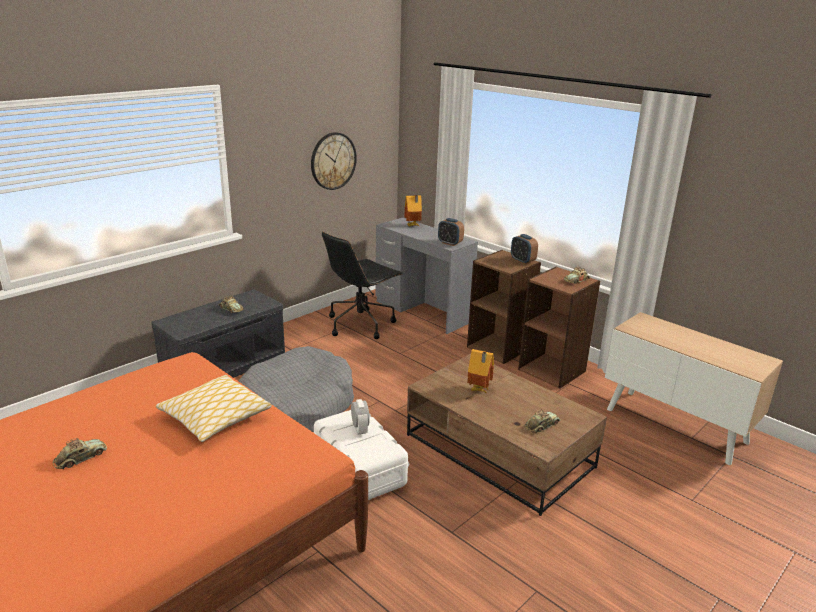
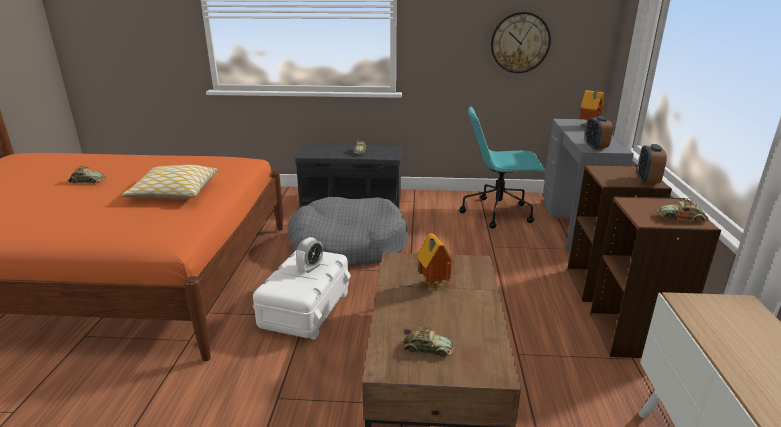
camera: 50 degrees right, 0 degrees up
black office chair [322,232,403,339] -> turquoise office chair [459,106,546,229]

